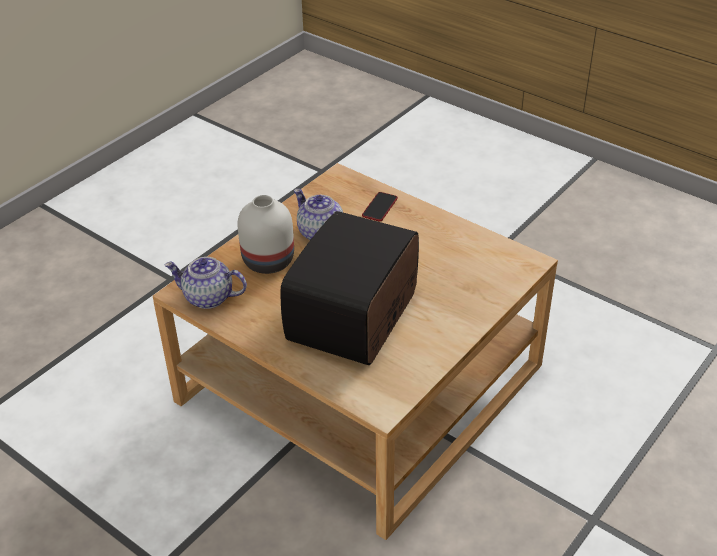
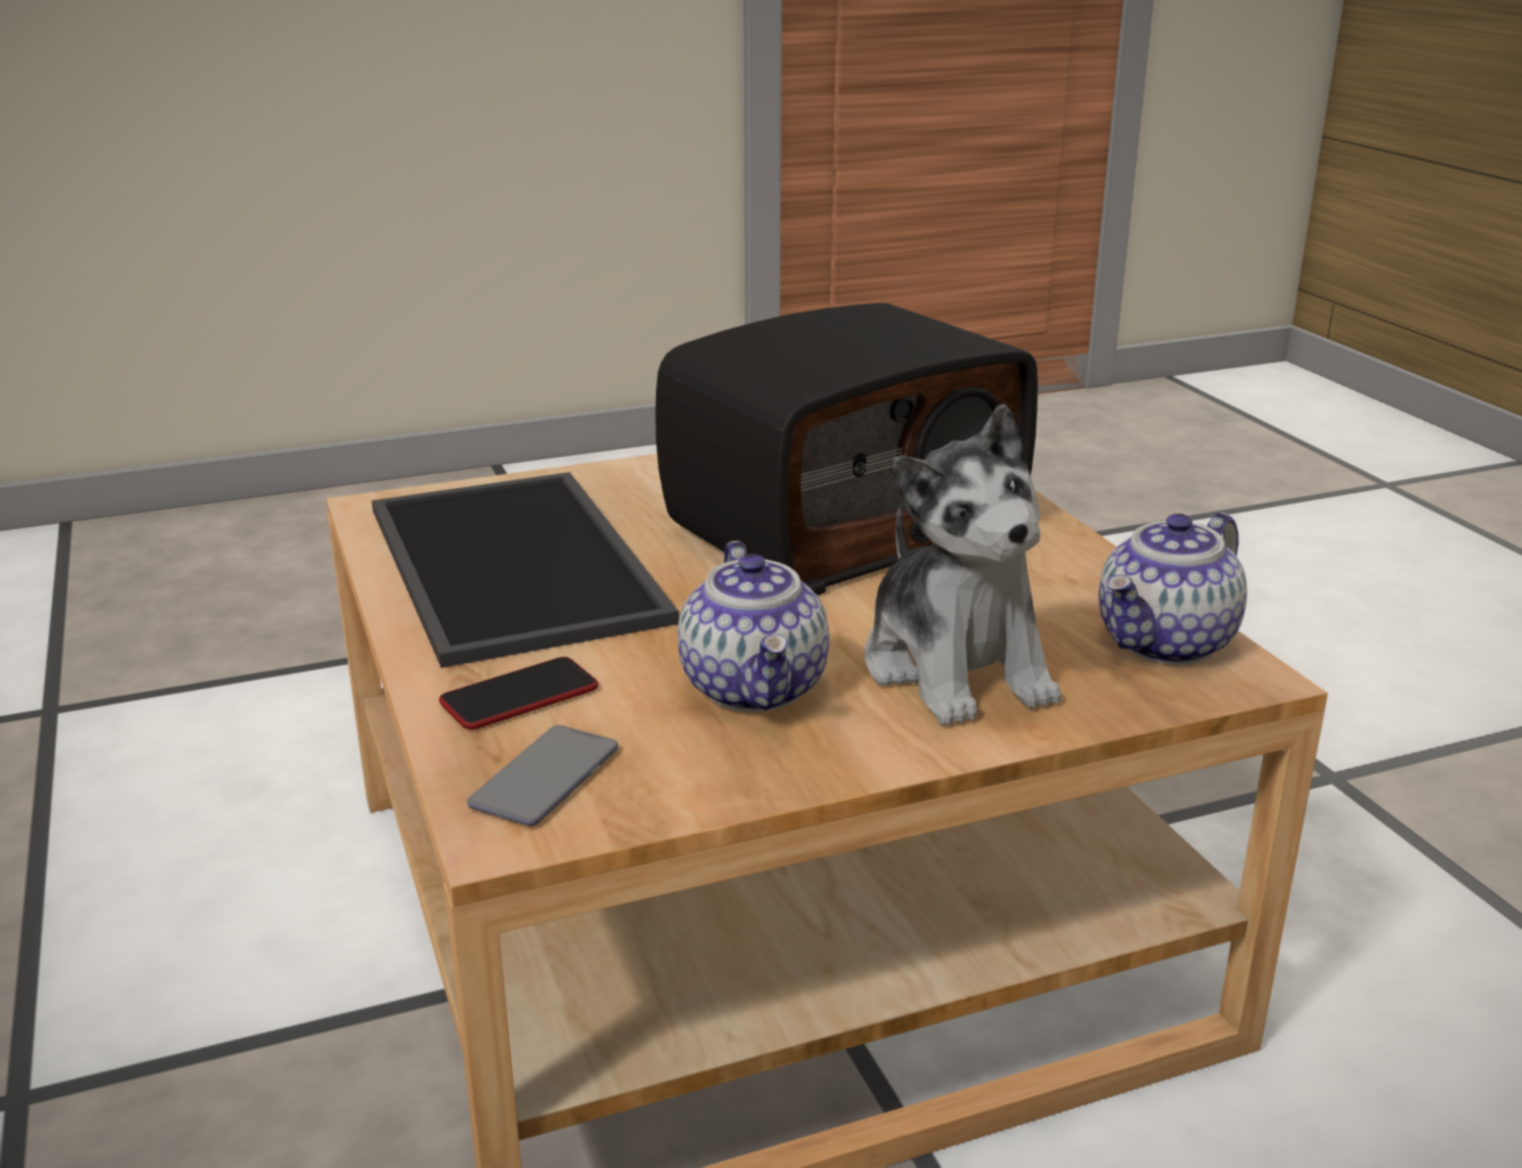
camera: 150 degrees left, 15 degrees down
teapot [165,257,247,309] -> teapot turned 90 degrees clockwise [1099,512,1247,665]
white vase [237,195,294,274] -> plush toy [864,403,1061,726]
none -> tray [372,472,679,668]
none -> phone [467,725,618,826]

